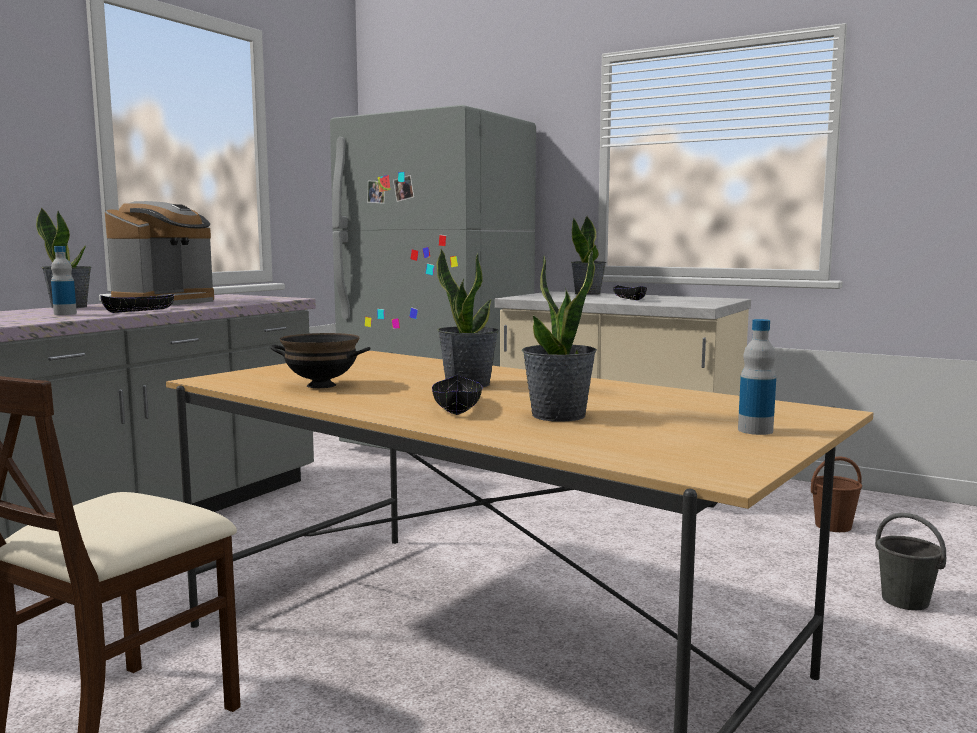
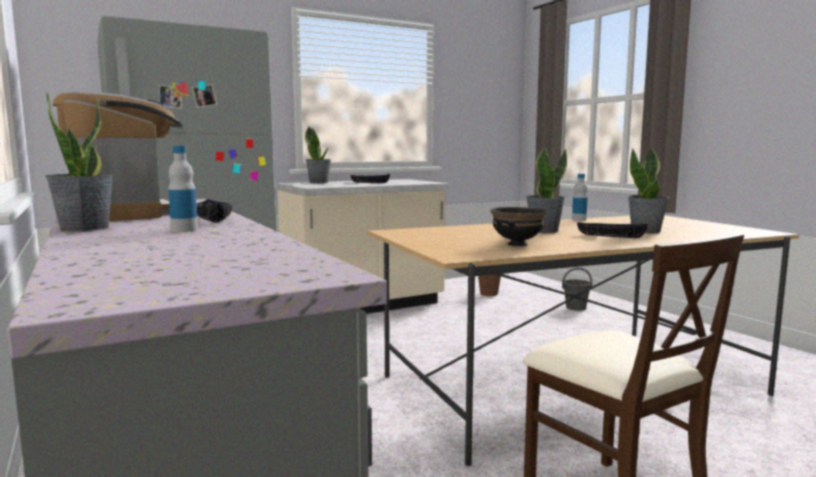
camera: 60 degrees left, 0 degrees up
bottle [738,319,776,435] -> bottle moved to [572,174,588,221]

